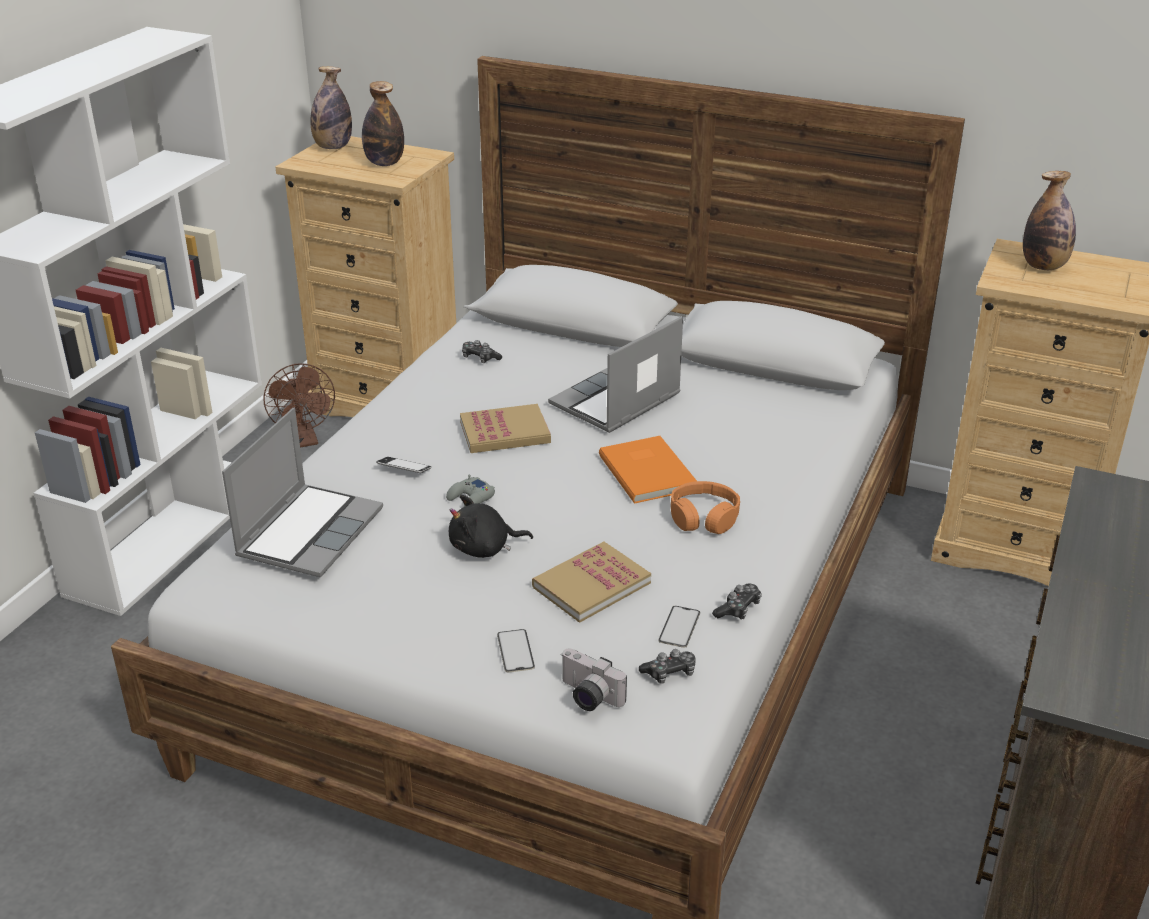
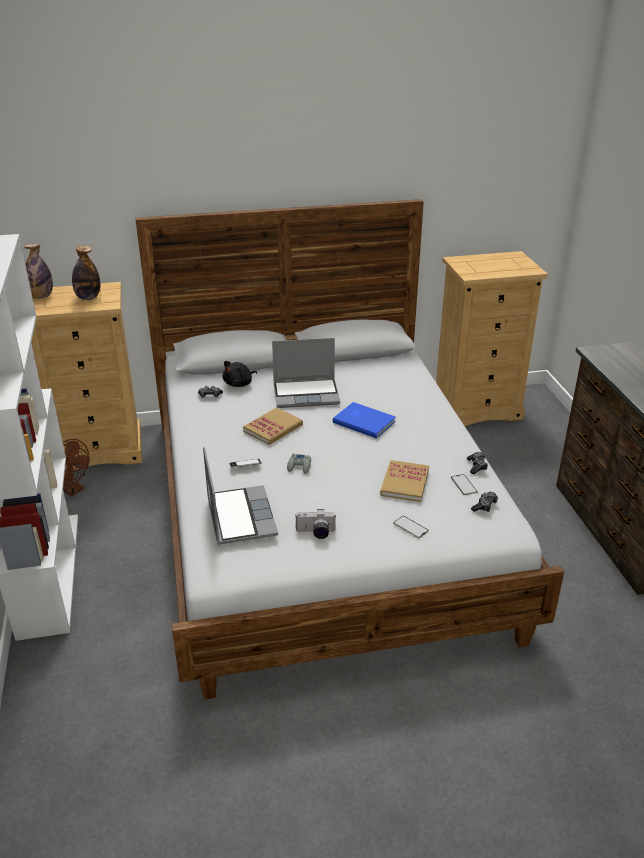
camera: 35 degrees left, 0 degrees up
black plush toy [449,495,533,558] -> black plush toy moved to [223,361,257,387]
laptop [548,316,683,433] -> laptop turned 105 degrees counterclockwise [272,338,340,408]
camera [562,648,627,711] -> camera moved to [295,509,336,539]
orange book [599,436,697,504] -> blue book [333,402,396,439]
orange headphones [671,481,740,534] -> none
bottle [1023,171,1076,270] -> none

